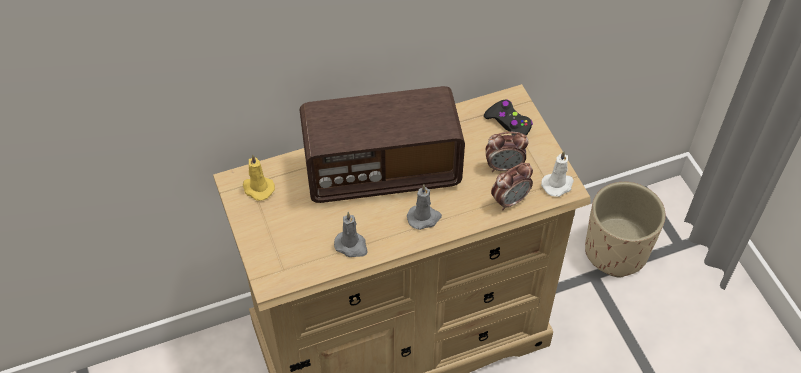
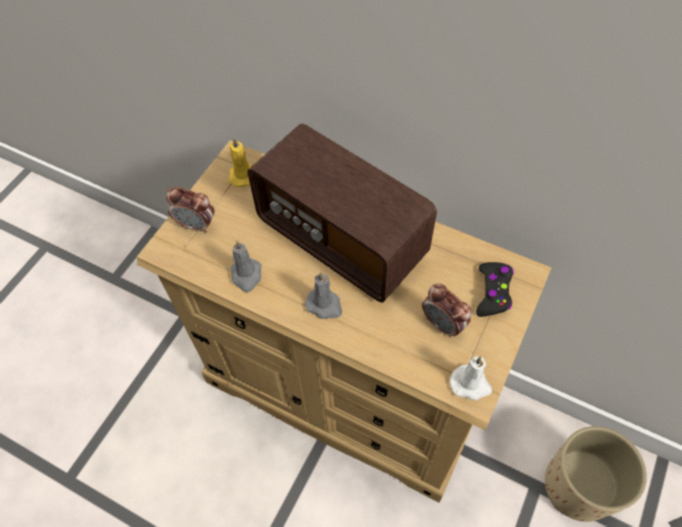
camera: 50 degrees right, 5 degrees up
alarm clock [491,163,533,210] -> alarm clock moved to [166,187,215,233]

